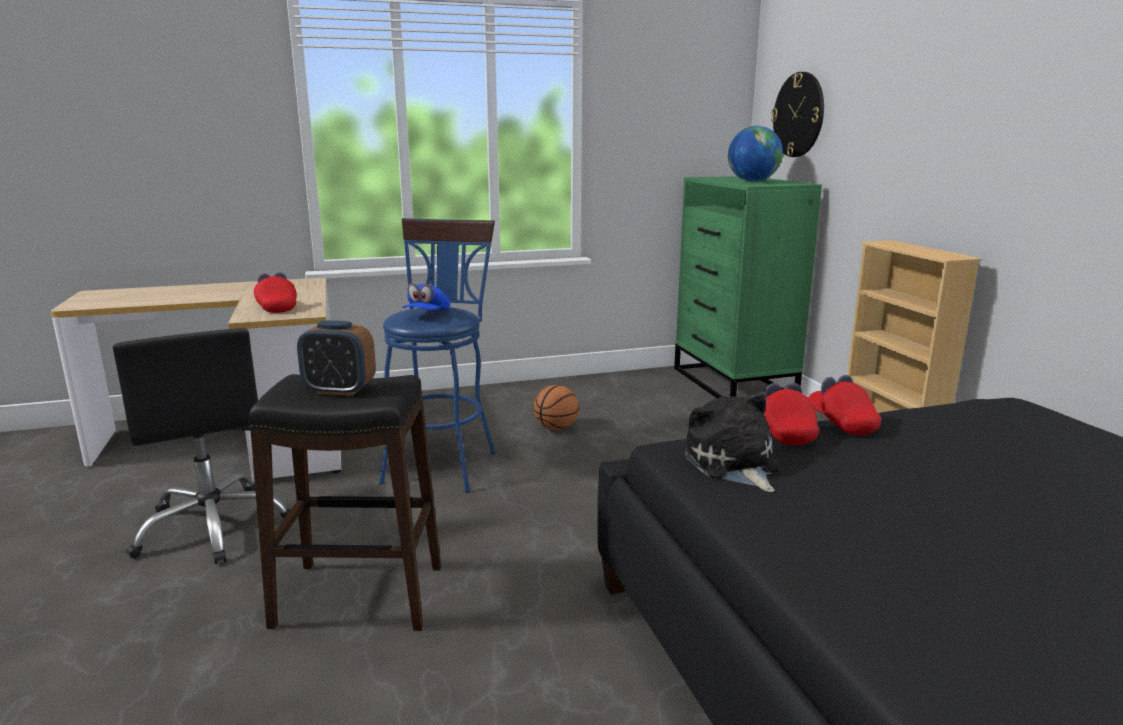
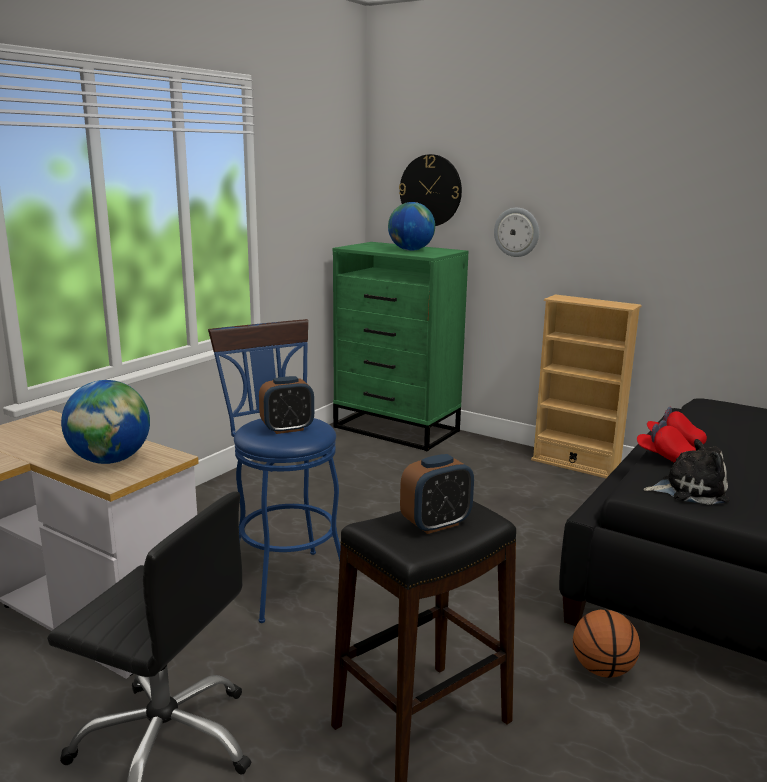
camera: 40 degrees left, 0 degrees up
red cap [254,272,297,313] -> globe [61,380,150,464]
blue cap [402,283,450,310] -> alarm clock [259,376,314,434]
basketball [534,385,579,430] -> basketball moved to [573,609,640,678]
plush toy [685,392,780,492] -> plush toy turned 150 degrees clockwise [643,439,729,505]
none -> wall clock [494,208,539,257]

